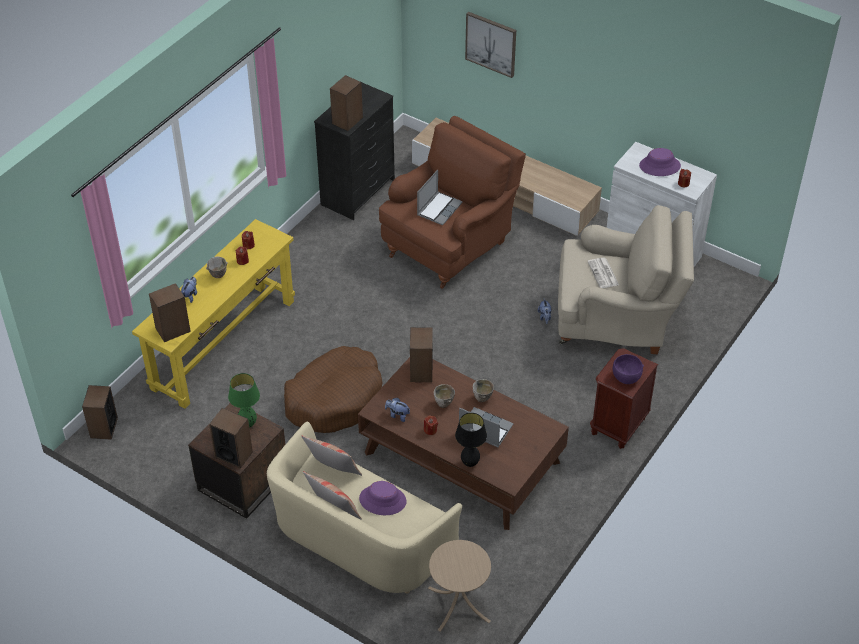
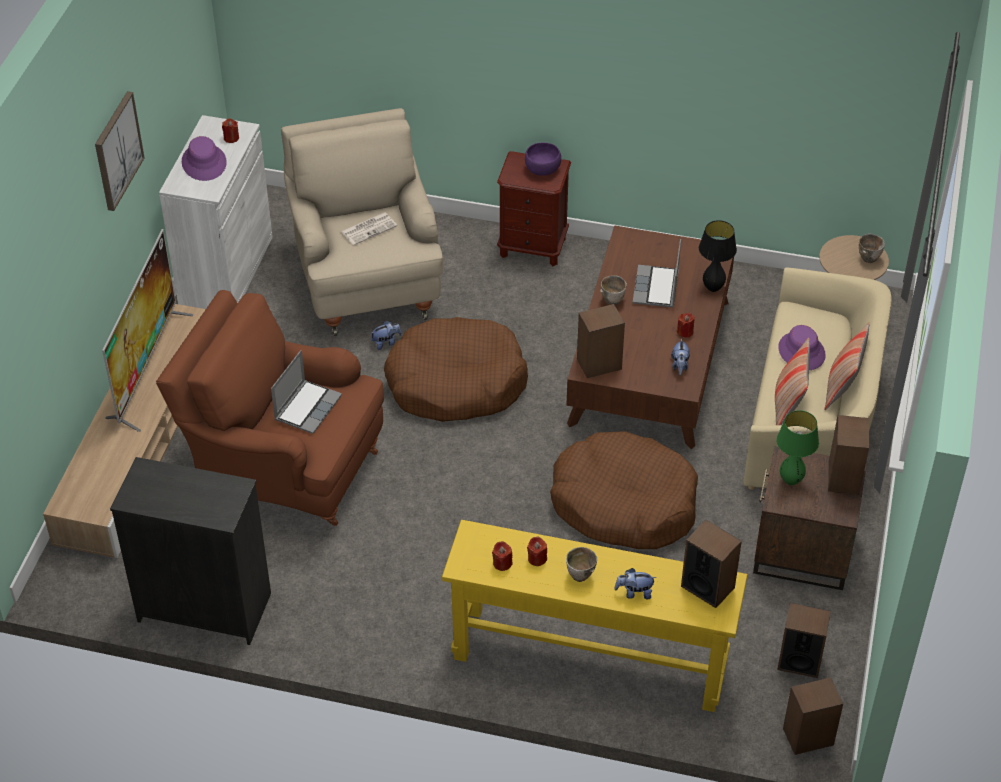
camera: 110 degrees left, 0 degrees up
speaker [330,75,363,131] -> speaker moved to [777,603,831,678]
laptop [417,170,463,225] -> laptop turned 105 degrees clockwise [271,350,342,434]
bowl [434,384,455,408] -> bowl moved to [859,234,885,263]
picture [465,12,516,78] -> picture moved to [95,91,145,211]
none -> television [102,229,193,432]
none -> brown dog bed [384,317,528,422]

